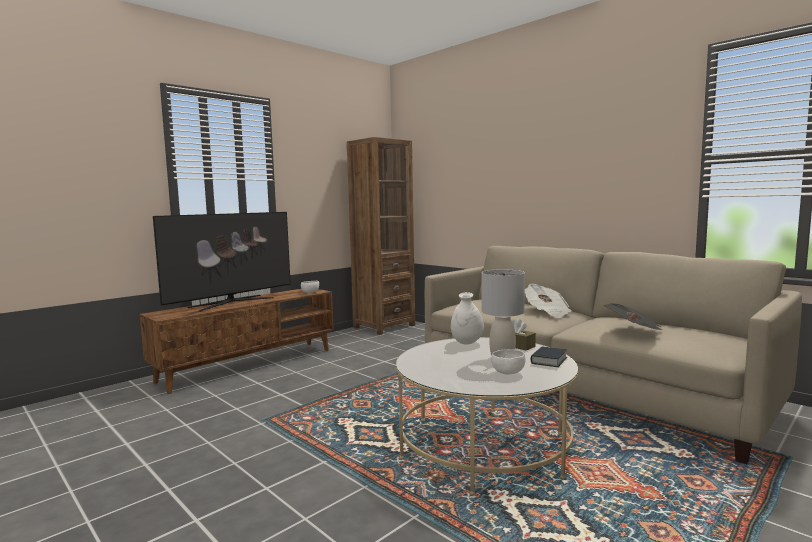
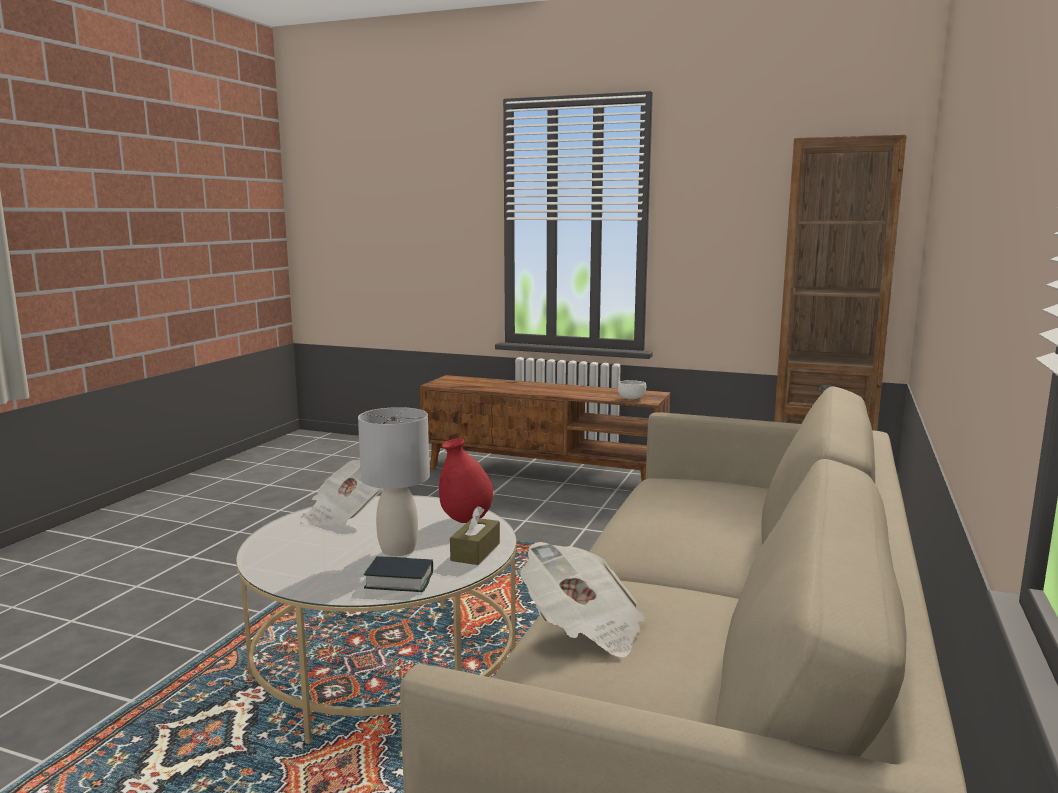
camera: 65 degrees right, 5 degrees up
television [153,212,291,312] -> none
white vase [451,292,484,345] -> red vase [439,439,493,523]
white bowl [491,349,525,374] -> none
newspaper [525,284,571,318] -> newspaper moved to [301,460,383,526]

